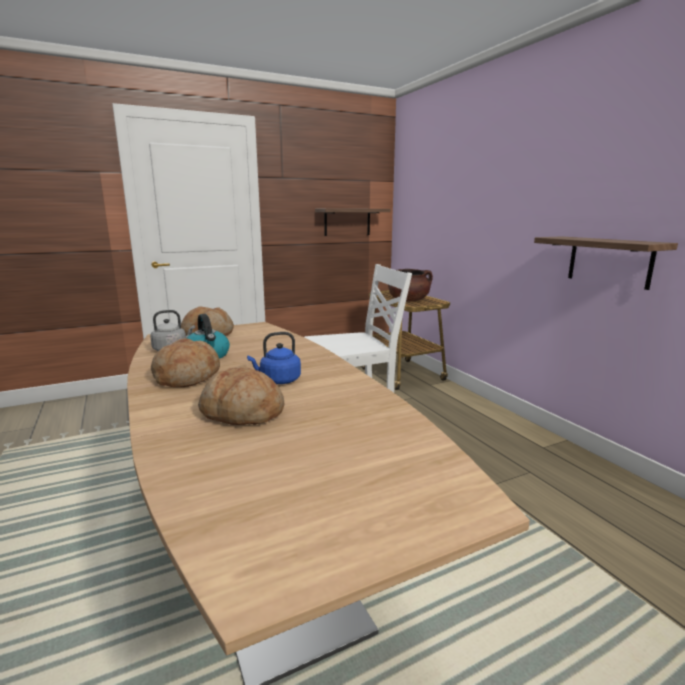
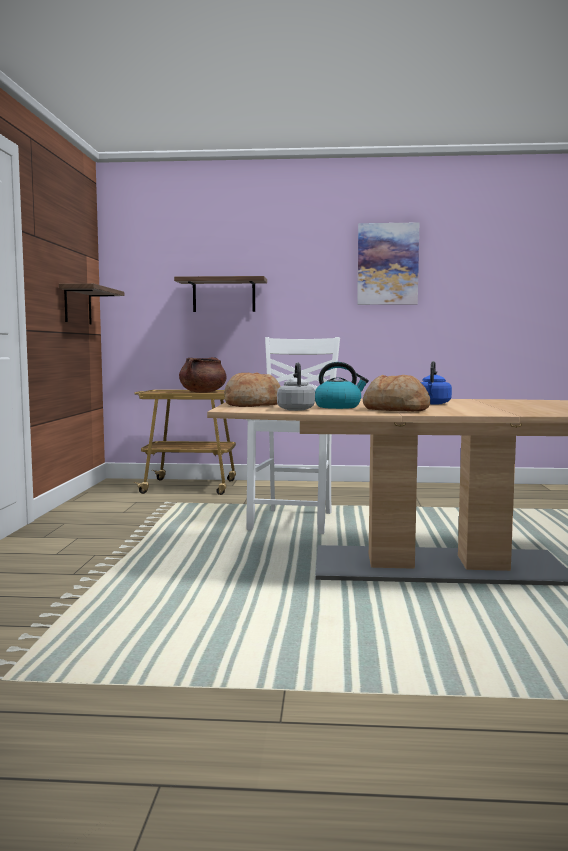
camera: 60 degrees left, 10 degrees down
bread [198,366,285,425] -> none
shelf [534,236,678,290] -> shelf moved to [174,276,267,312]
none -> picture [357,222,419,305]

